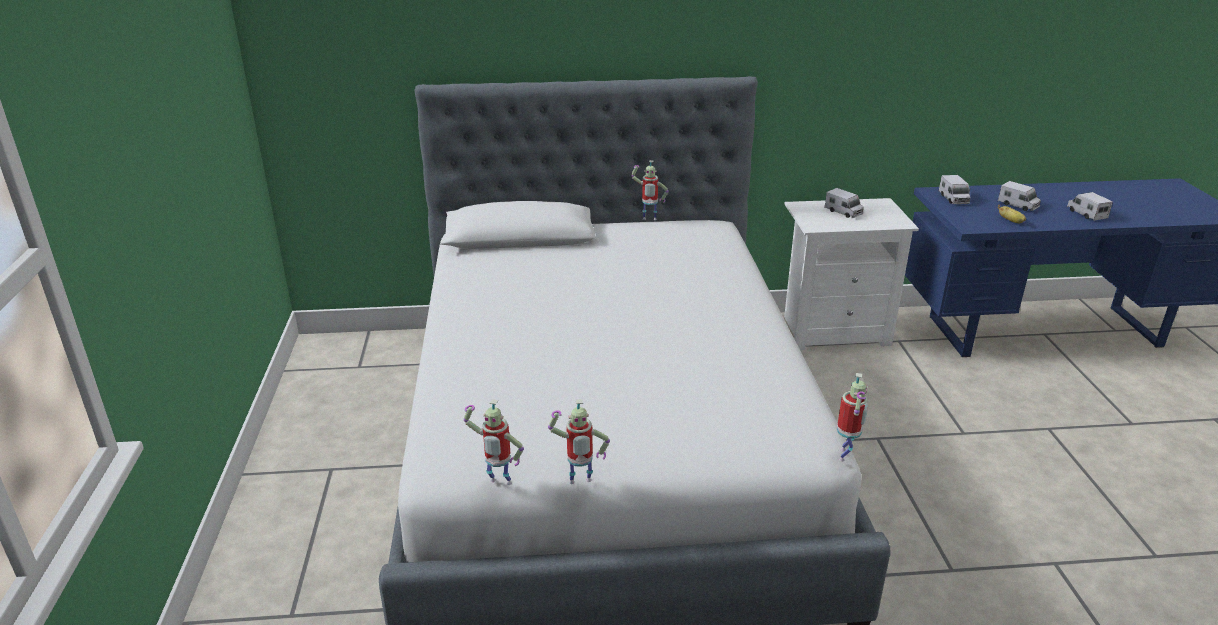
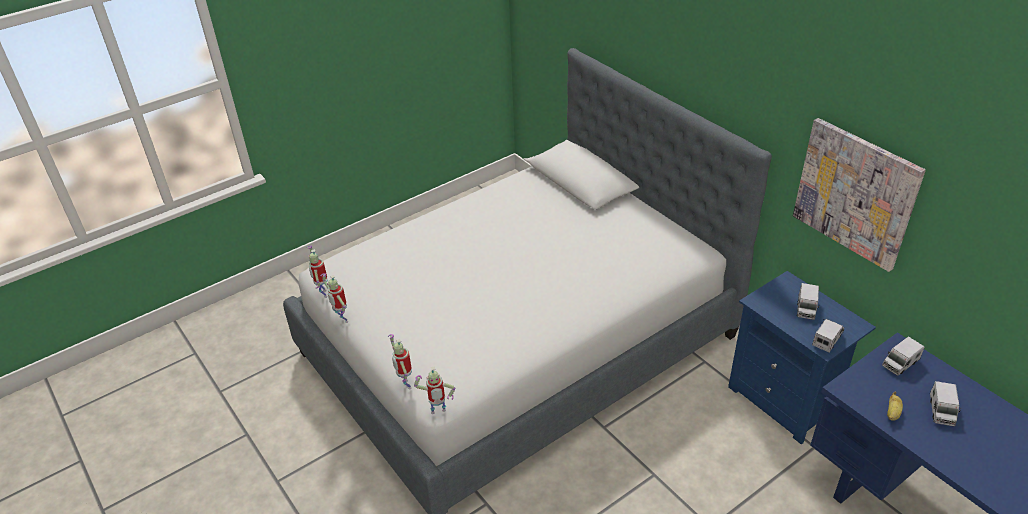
camera: 60 degrees right, 10 degrees up
toy robot [631,160,669,220] -> toy robot moved to [388,334,412,390]
white nightstand [784,198,919,350] -> blue nightstand [728,271,876,445]
toy truck [1067,192,1113,221] -> toy truck moved to [812,319,845,353]
none -> picture [793,118,926,272]

